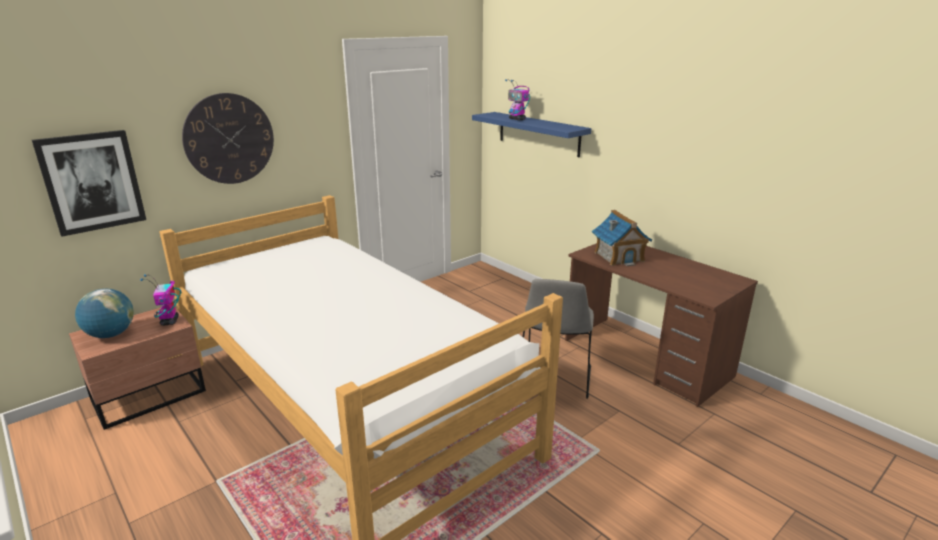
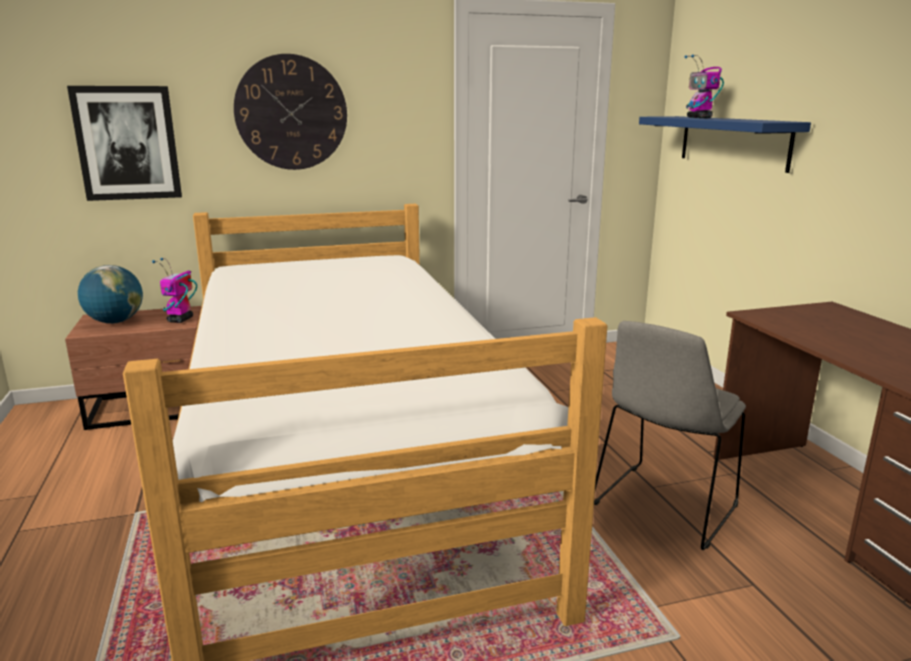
camera: 25 degrees right, 5 degrees down
toy house [592,210,652,266] -> none

